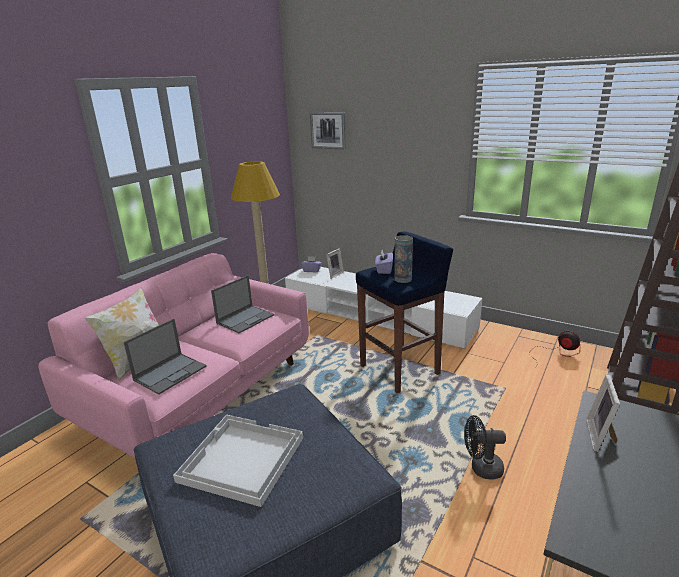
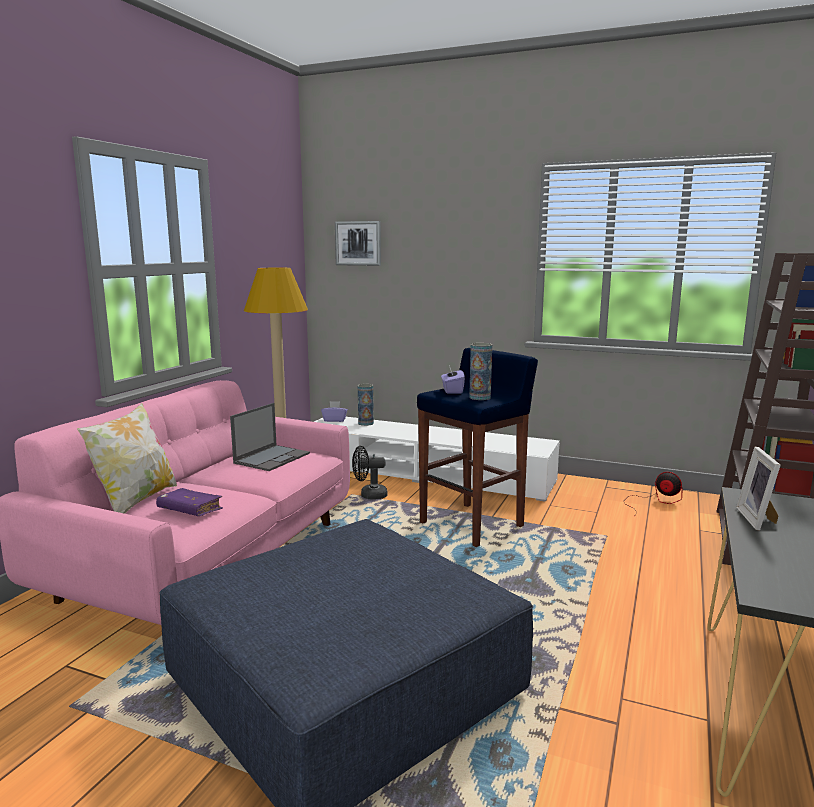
camera: 10 degrees left, 10 degrees down
laptop [124,319,207,395] -> purple book [156,488,223,516]
white tray [173,414,303,507] -> none
picture frame [326,248,344,279] -> vase [358,384,374,426]
black fan [464,415,506,480] -> black fan moved to [352,446,388,499]

